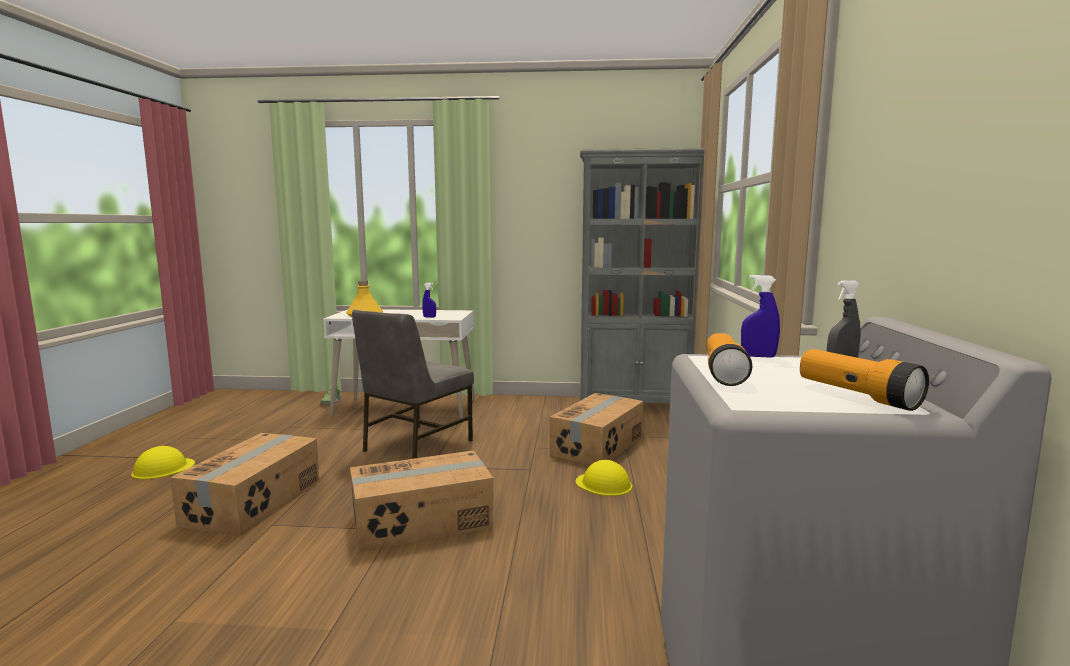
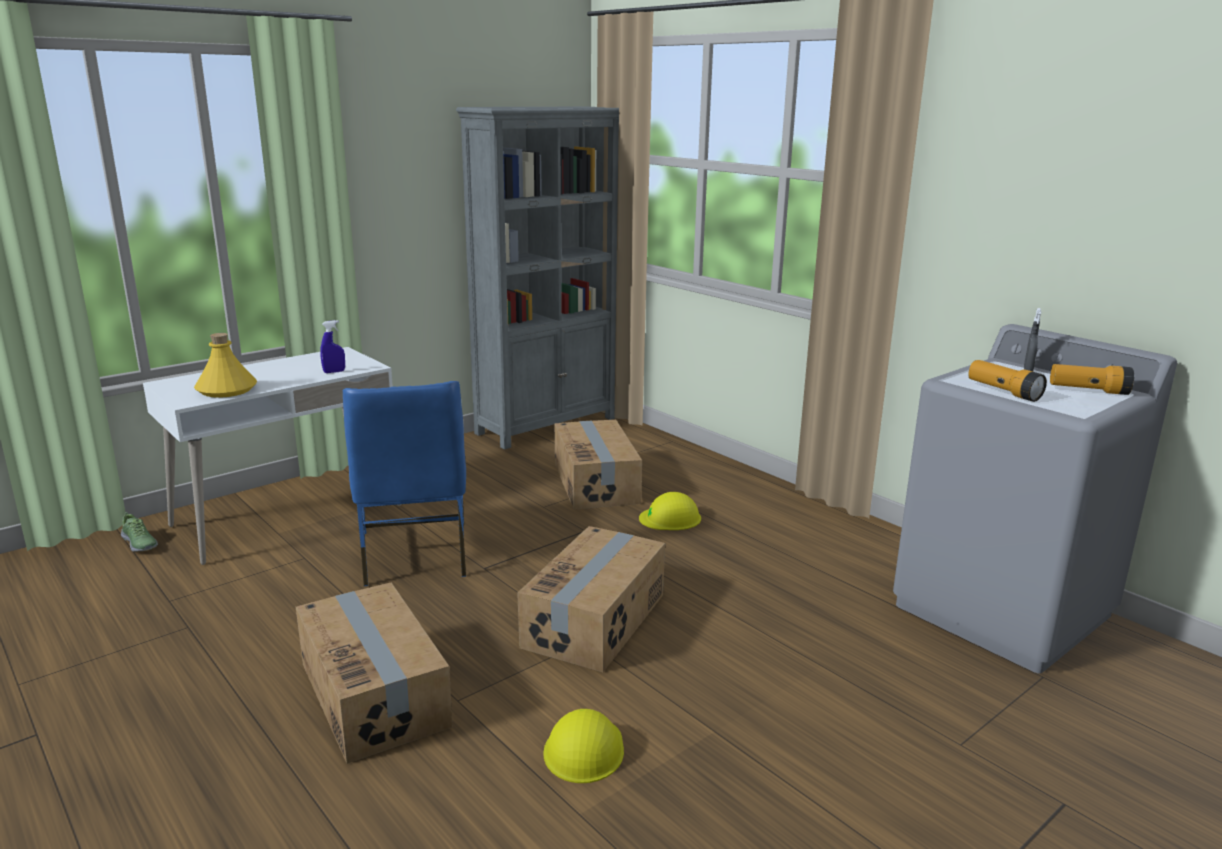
camera: 45 degrees left, 10 degrees up
yellow hard hat [131,446,195,479] -> yellow hard hat moved to [543,709,624,783]
grey chair [352,309,474,459] -> blue chair [343,381,466,586]
blue spray bottle [741,275,780,358] -> none

